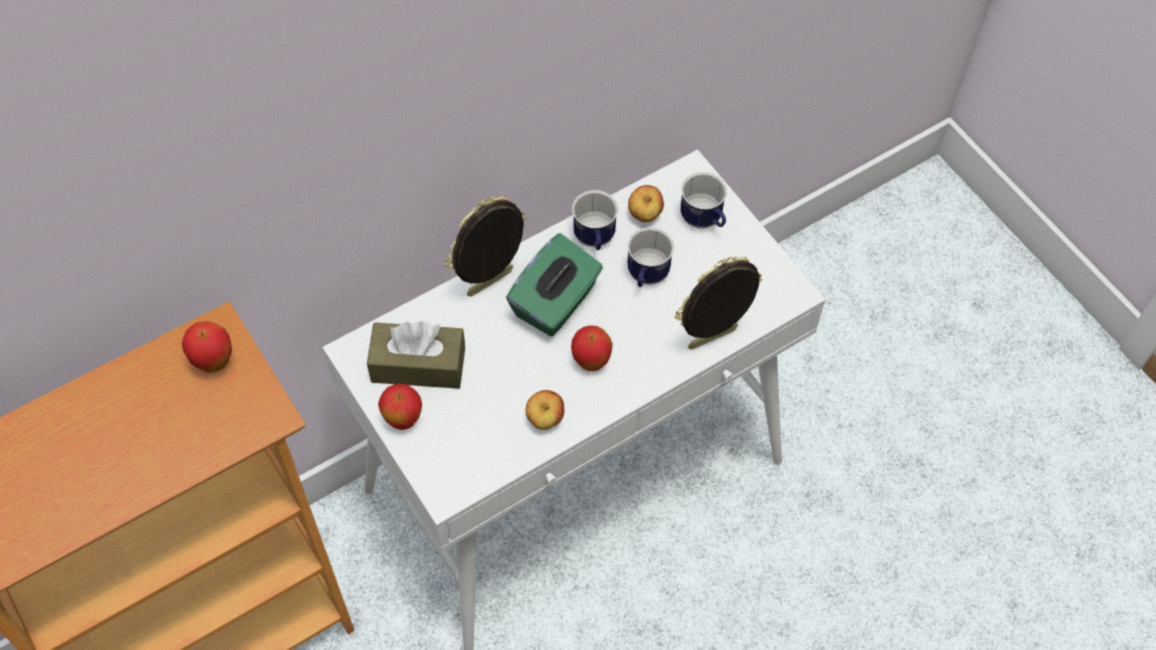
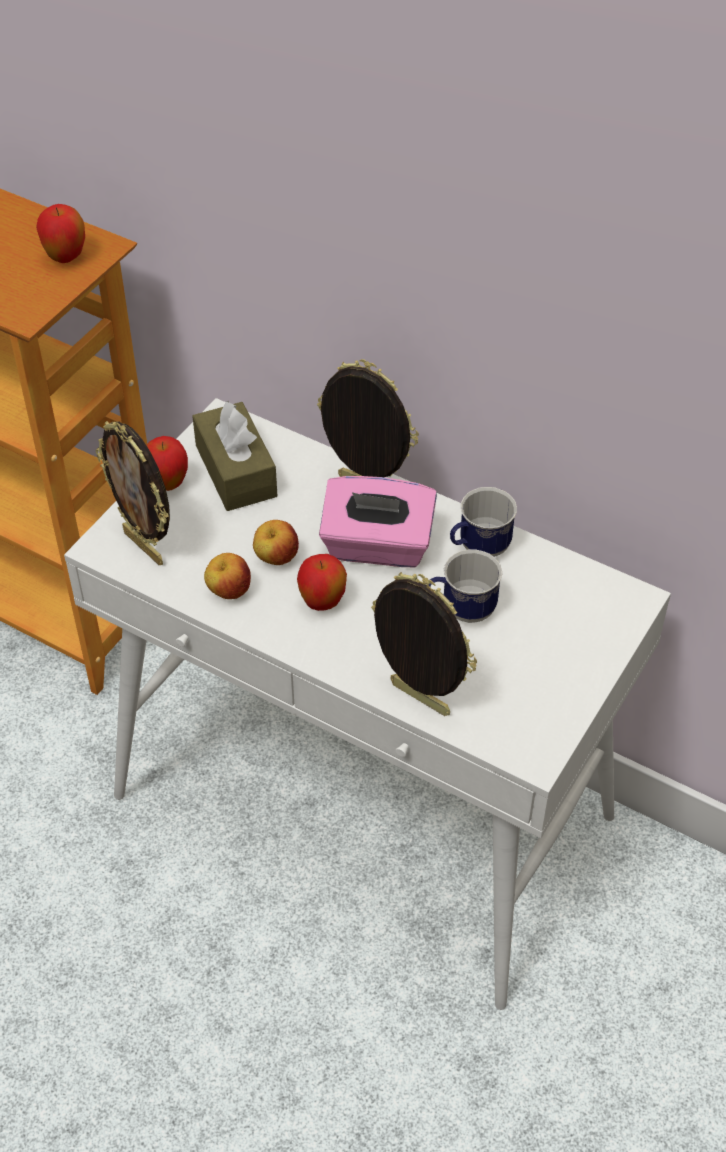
camera: 65 degrees right, 10 degrees down
green tissue box [506,233,603,336] -> pink tissue box [319,476,437,567]
apple [628,185,664,222] -> apple moved to [253,520,299,565]
mug [681,172,727,229] -> none
none -> picture frame [95,421,170,565]

